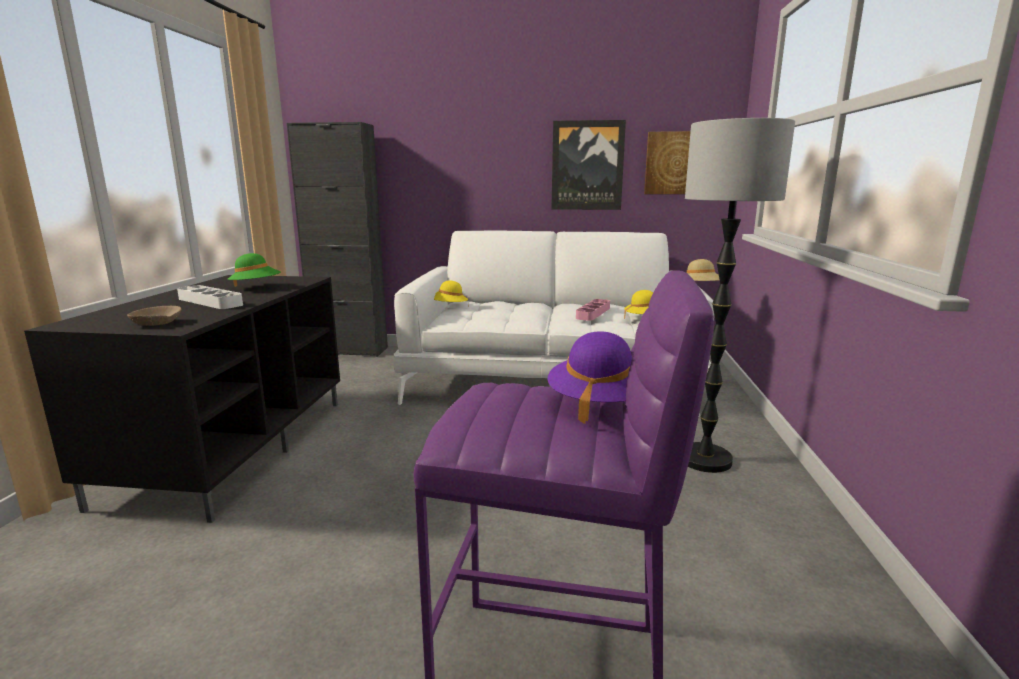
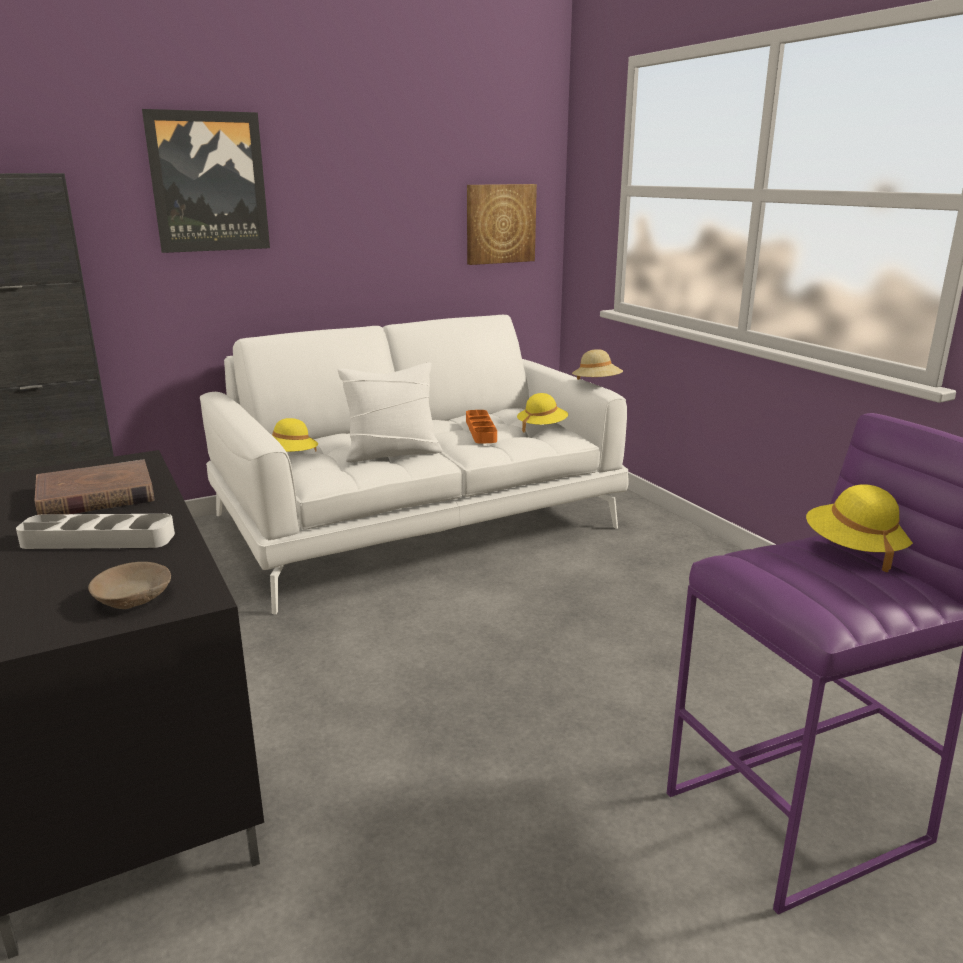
camera: 35 degrees left, 5 degrees up
green hat [228,253,281,287] -> brown book [35,459,154,515]
purple hat [548,331,632,424] -> yellow hat [806,484,913,572]
picture [551,120,626,210] -> picture moved to [142,109,270,253]
pink tray [576,299,610,321] -> orange tray [466,410,497,444]
floor lamp [685,118,795,473] -> none
none -> white pillow [338,362,442,462]

